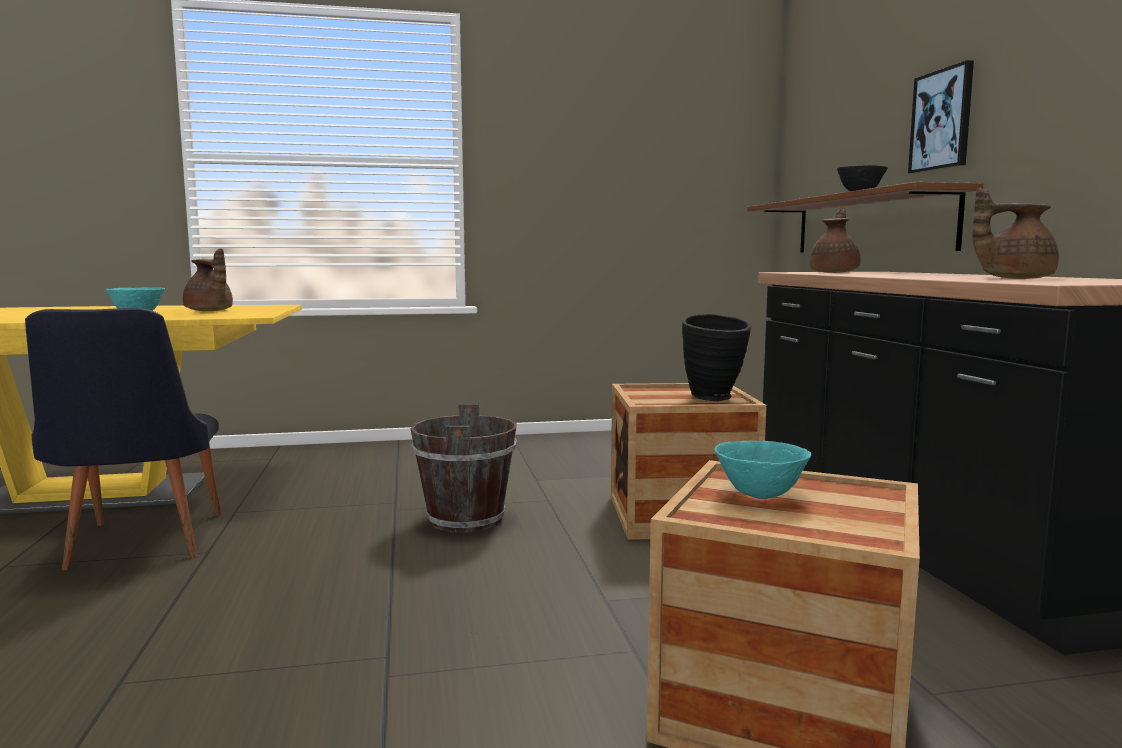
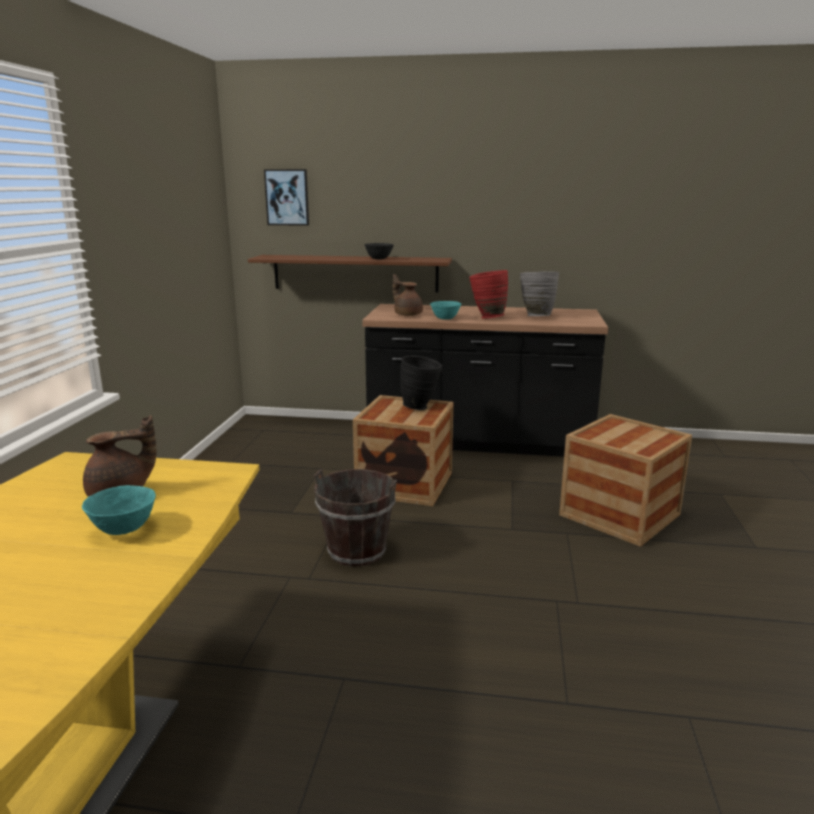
camera: 70 degrees left, 10 degrees up
black chair [25,308,222,570] -> none
turquoise bowl [714,441,811,499] -> turquoise bowl moved to [430,301,461,319]
picture [908,60,974,174] -> picture moved to [264,169,309,226]
brown teapot [972,188,1059,279] -> grey vase [520,271,559,316]
none -> red vase [469,270,508,319]

